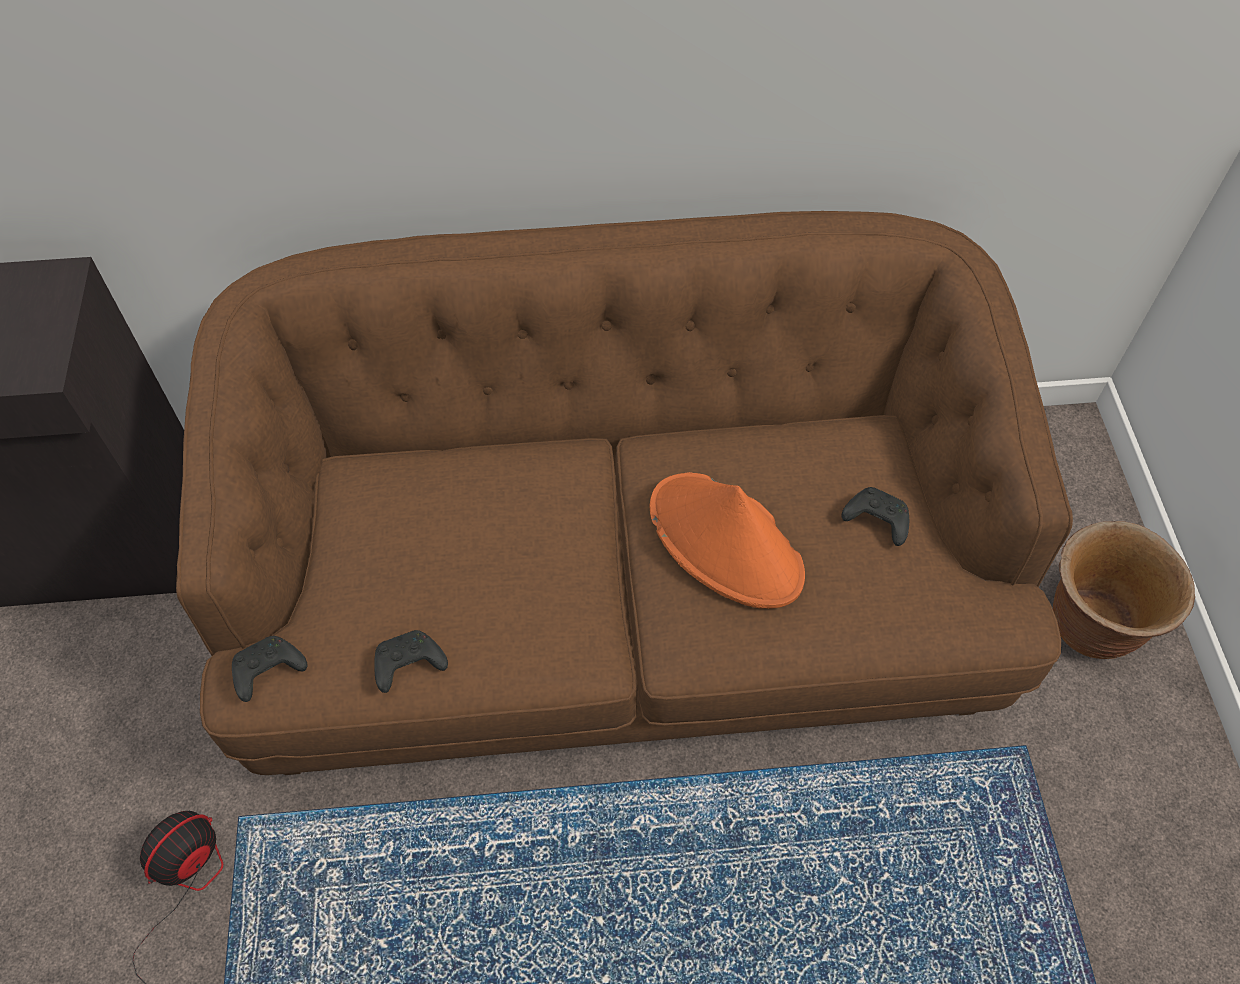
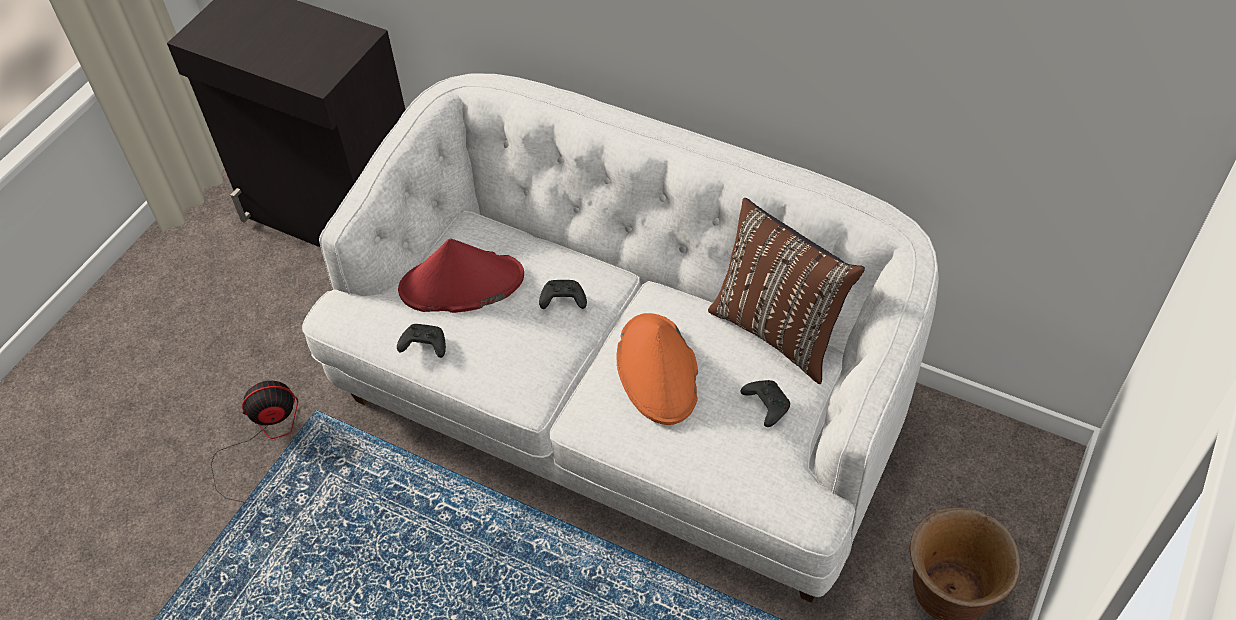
camera: 35 degrees right, 5 degrees down
brown sofa [176,211,1073,775] -> white sofa [302,73,939,603]
black game controller [232,636,307,702] -> black game controller moved to [539,280,587,309]
none -> red hat [398,239,524,313]
none -> brown pillow [708,198,865,384]

